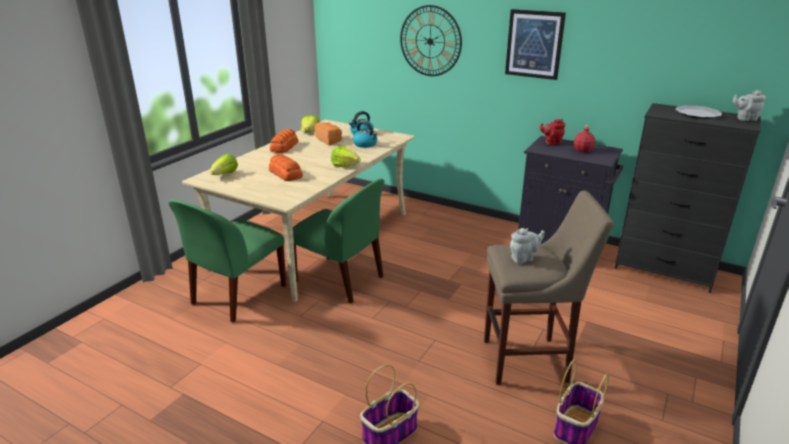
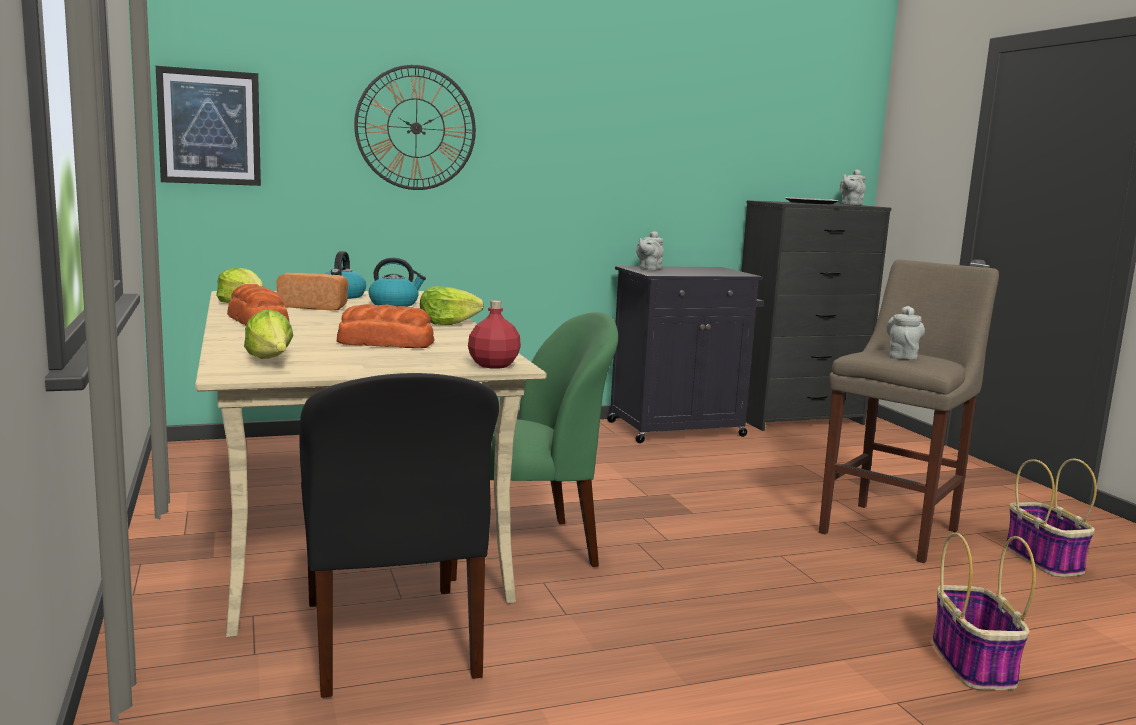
camera: 50 degrees left, 15 degrees down
green chair [168,199,286,323] -> black chair [299,373,499,698]
picture [505,9,566,80] -> picture moved to [156,66,261,186]
red teapot [540,119,565,145] -> grey teapot [636,231,664,270]
red bottle [574,125,595,152] -> red bottle moved to [468,300,521,369]

